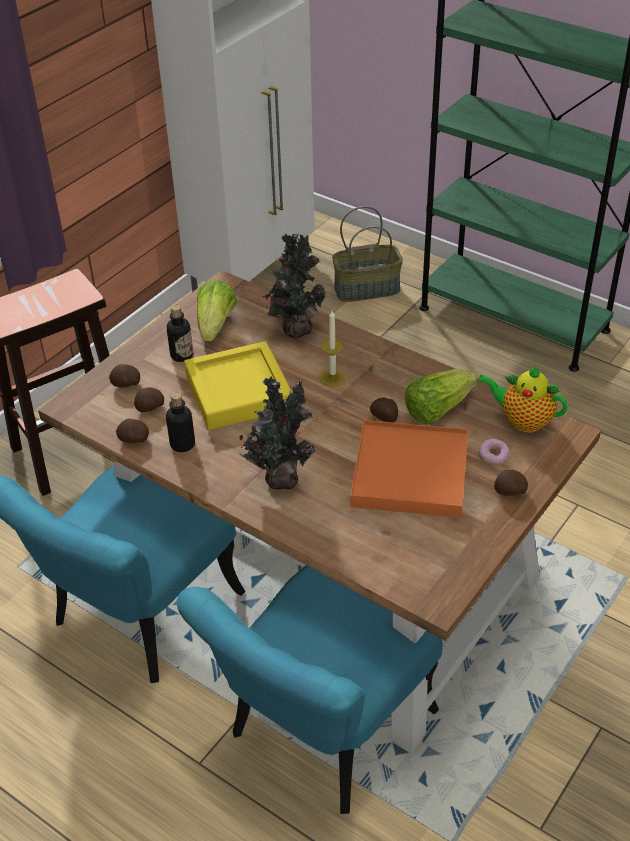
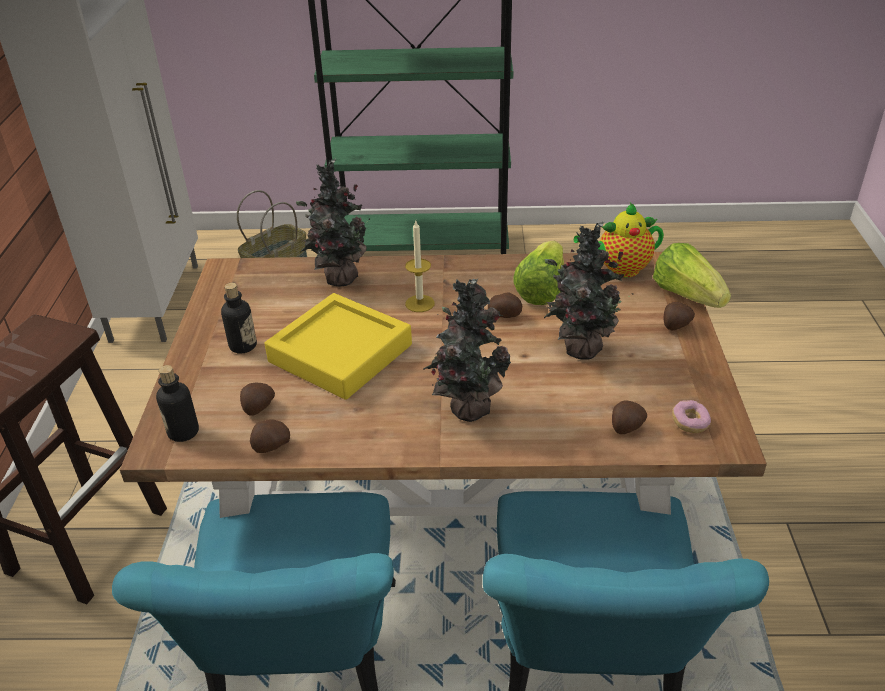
camera: 35 degrees left, 5 degrees down
potato [109,364,140,387] -> potato moved to [612,400,647,434]
bottle [166,392,195,452] -> bottle moved to [156,365,199,442]
lettuce [197,279,237,341] -> lettuce moved to [653,243,731,308]
orange tray [350,420,468,518] -> potted plant [544,221,634,360]
donut [478,439,510,467] -> donut moved to [672,400,711,433]

